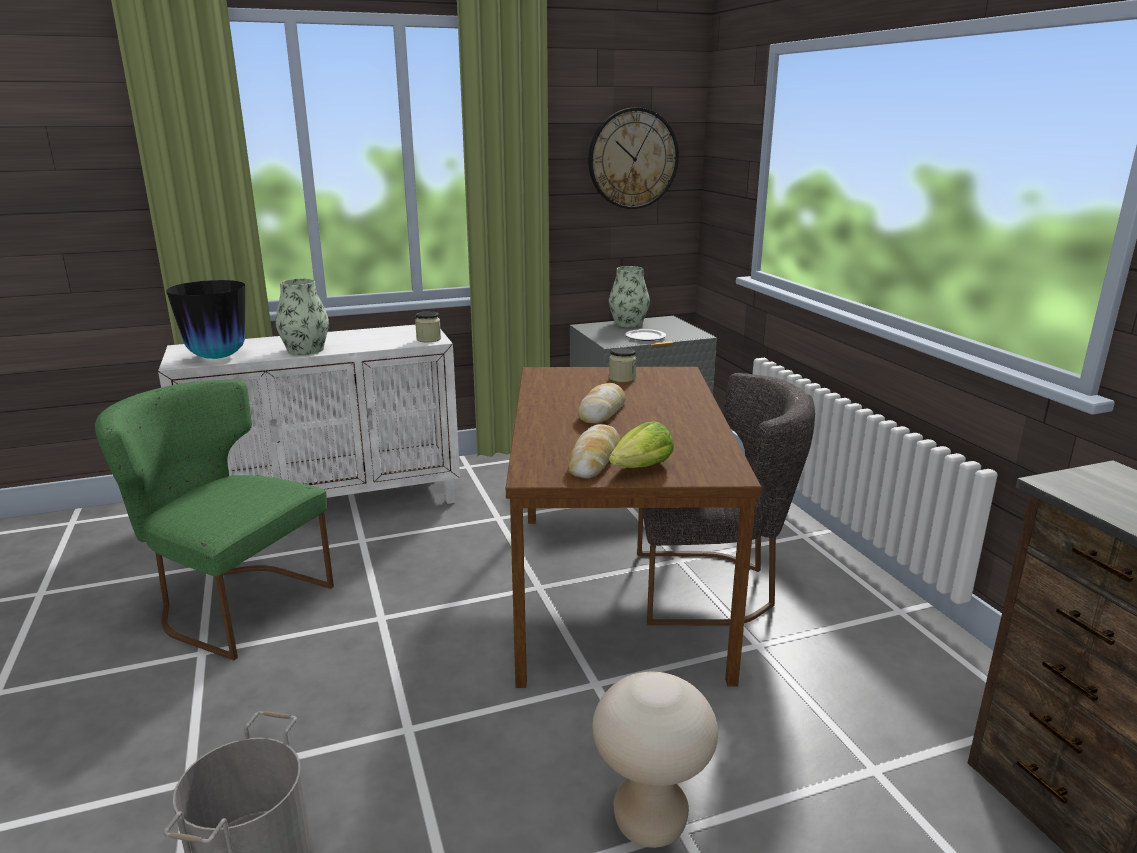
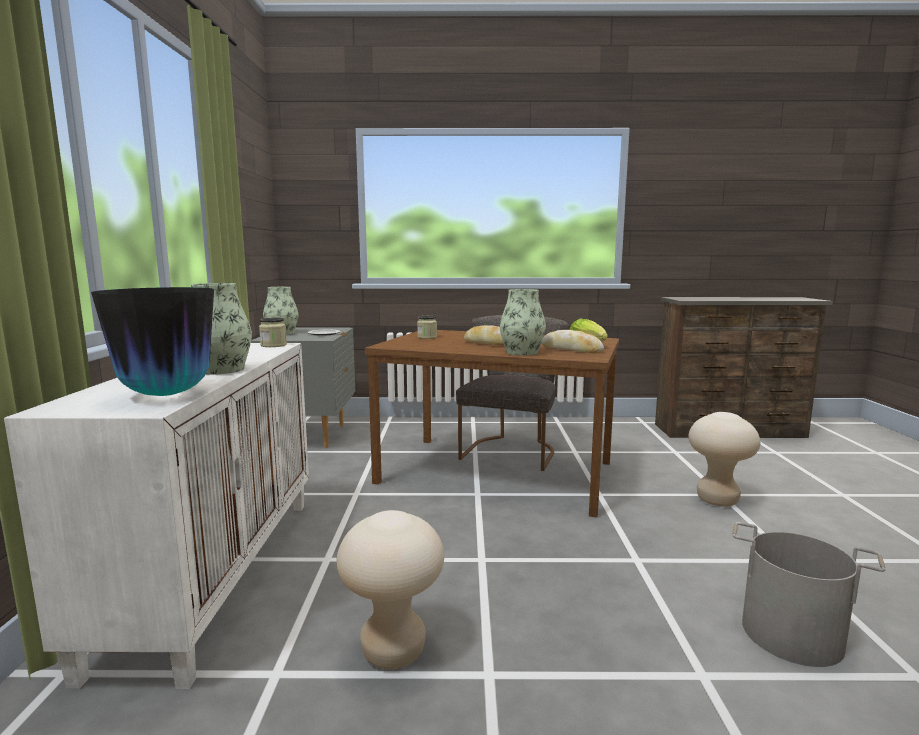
camera: 70 degrees left, 10 degrees down
green chair [95,380,334,660] -> beige stool [337,510,444,669]
wall clock [588,108,679,209] -> none
none -> vase [500,289,546,356]

